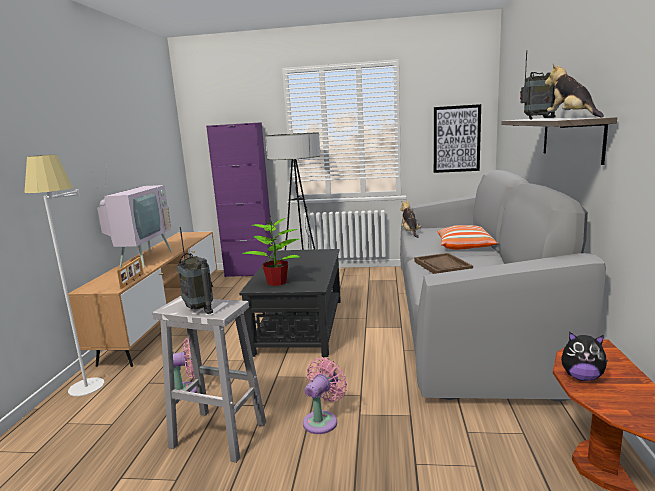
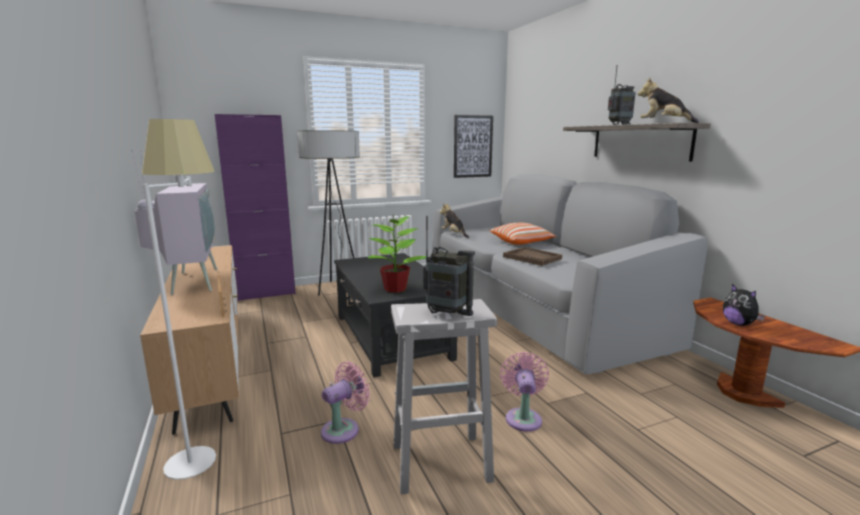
camera: 30 degrees left, 0 degrees up
plush toy [561,332,608,381] -> plush toy turned 75 degrees clockwise [723,284,765,326]

